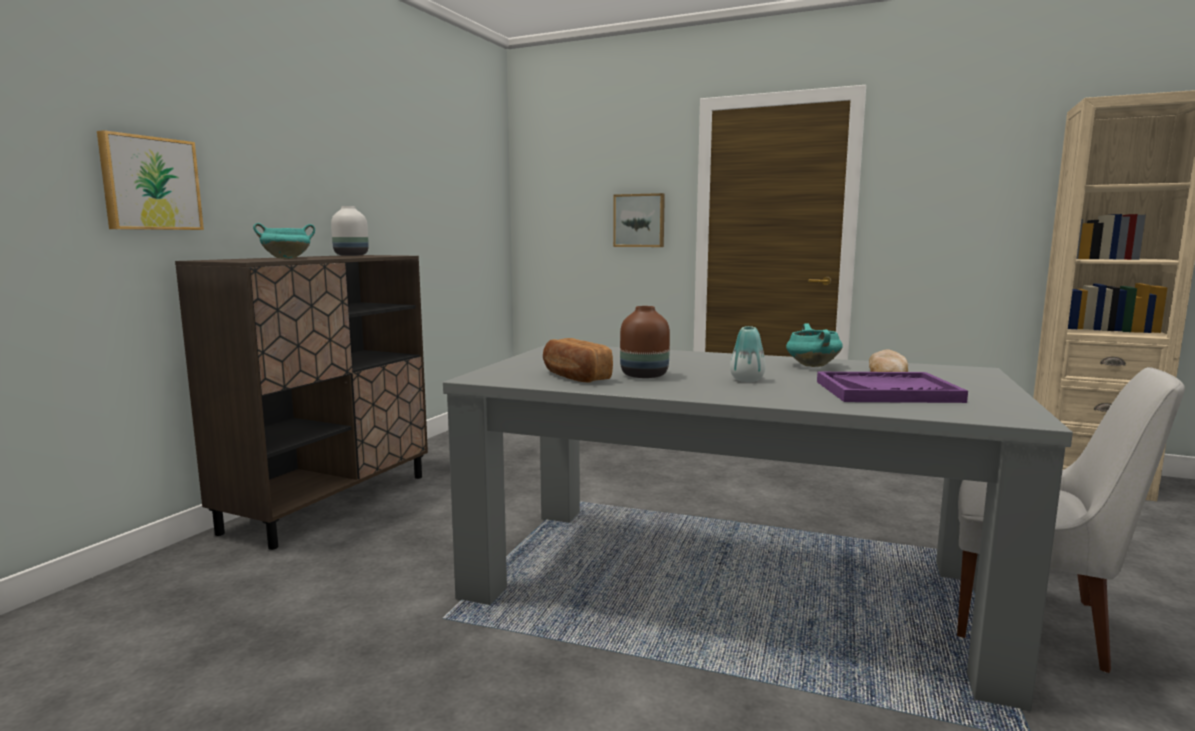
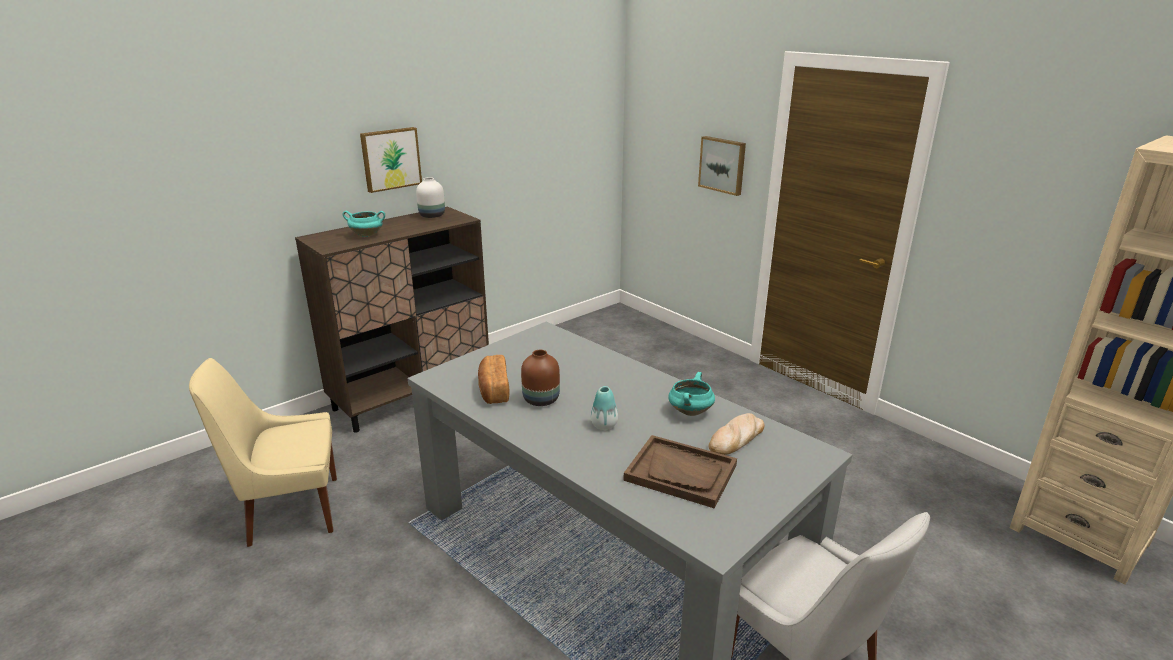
camera: 25 degrees right, 15 degrees up
picture [97,130,204,230] -> picture moved to [360,127,422,193]
purple tray [817,372,968,403] -> brown tray [624,435,737,509]
none -> beige chair [189,358,337,547]

